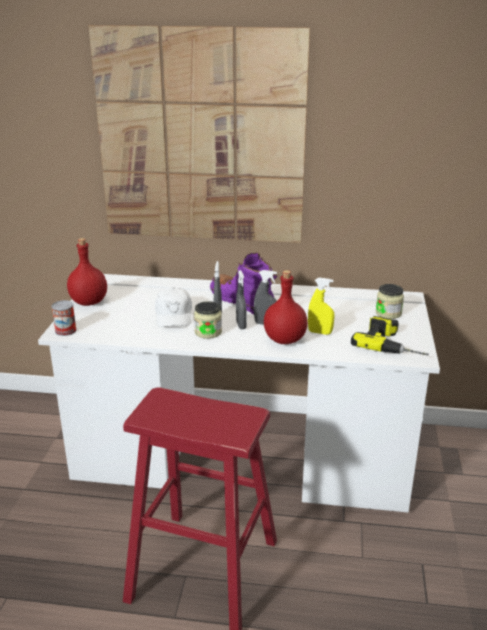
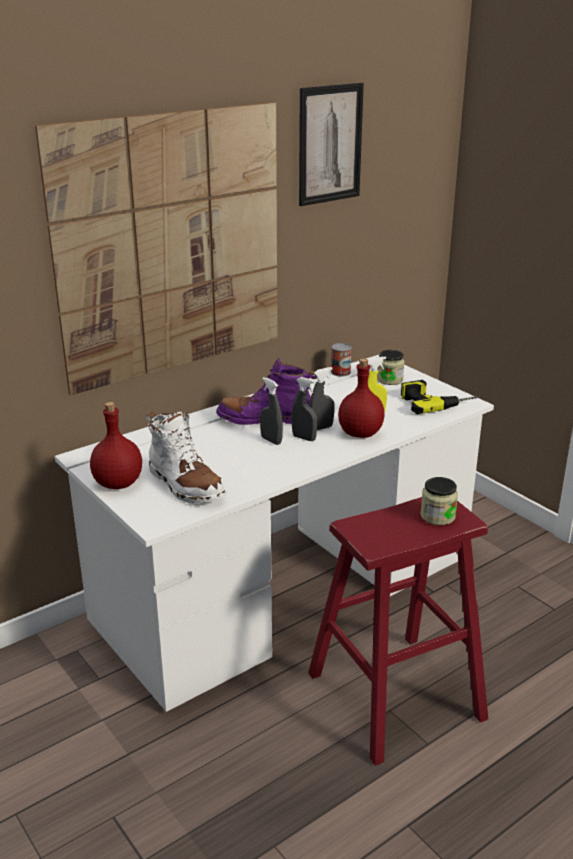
camera: 45 degrees left, 0 degrees up
can [51,300,77,336] -> can moved to [331,343,352,377]
white cap [155,287,192,327] -> none
jar [194,301,222,339] -> jar moved to [420,477,458,525]
none -> white boot [146,412,227,504]
none -> picture [299,83,364,206]

